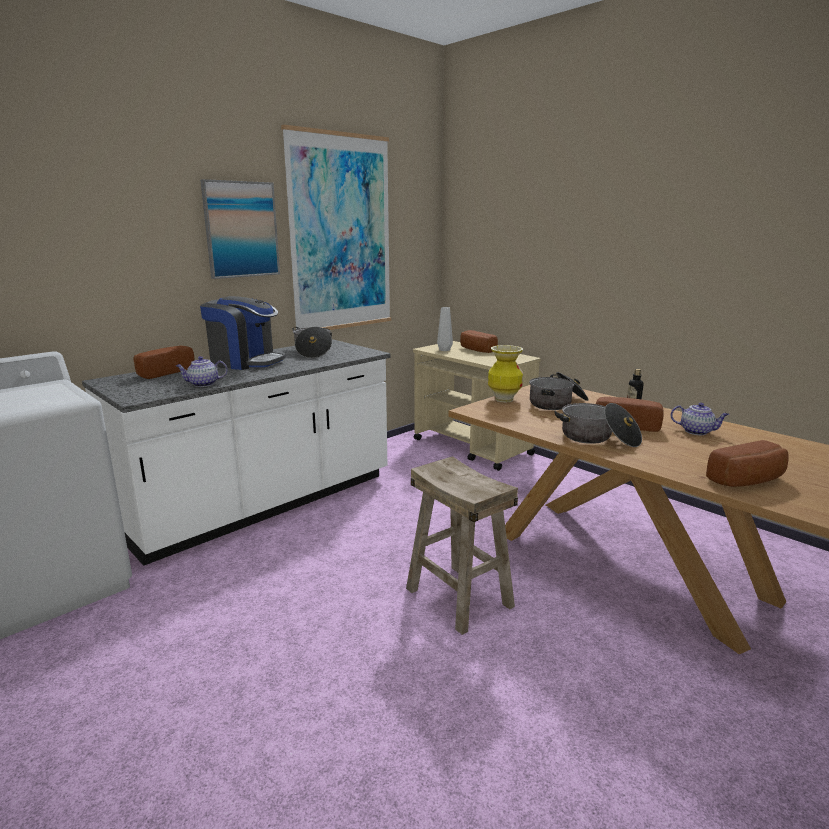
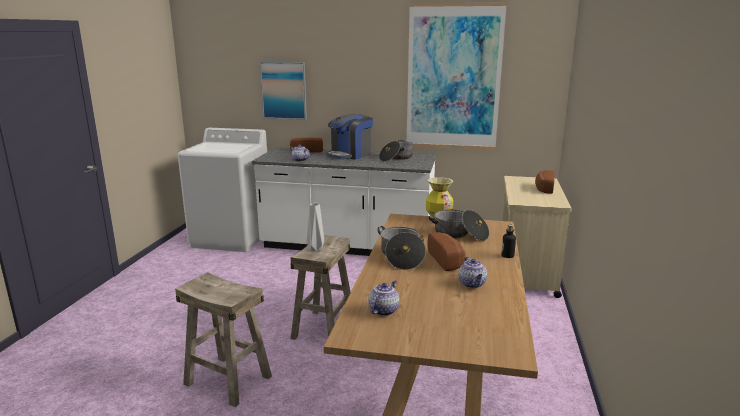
camera: 55 degrees right, 0 degrees up
picture [200,179,280,279] -> picture moved to [260,62,307,120]
coffee machine [200,296,286,370] -> coffee machine turned 60 degrees clockwise [326,114,373,160]
grey vase [437,307,453,351] -> grey vase moved to [307,203,324,252]
bread [706,440,789,487] -> teapot [368,281,400,316]
none -> beige stool [175,272,272,407]

